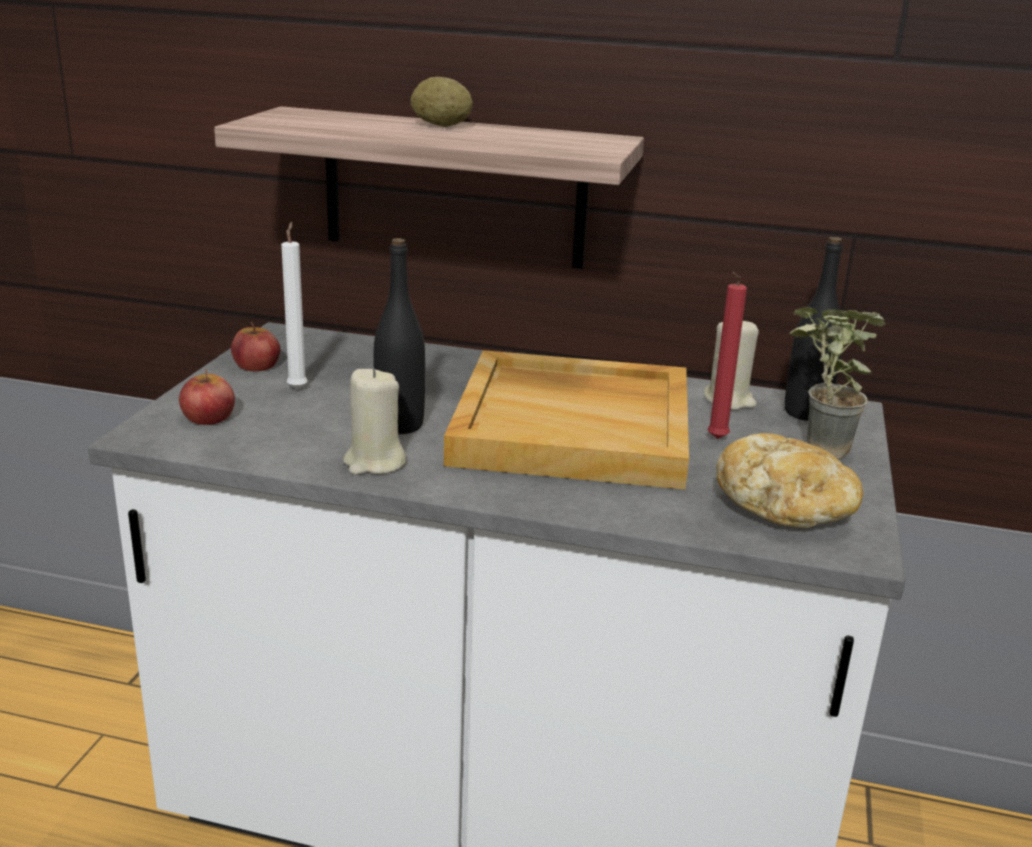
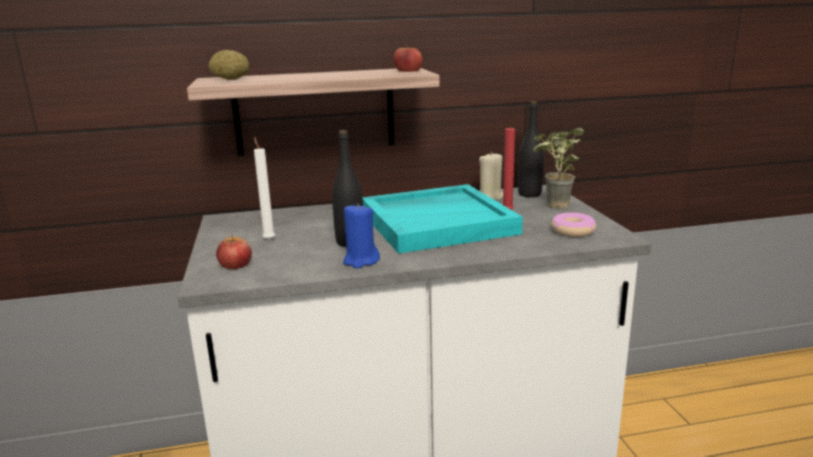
camera: 25 degrees left, 5 degrees down
apple [231,322,281,371] -> apple moved to [394,43,422,72]
beige candle [343,368,407,475] -> blue candle [343,203,380,268]
potato [411,77,473,127] -> potato moved to [209,50,249,80]
beige tray [444,350,689,489] -> turquoise tray [363,184,523,254]
bread [717,433,863,528] -> donut [551,212,596,237]

